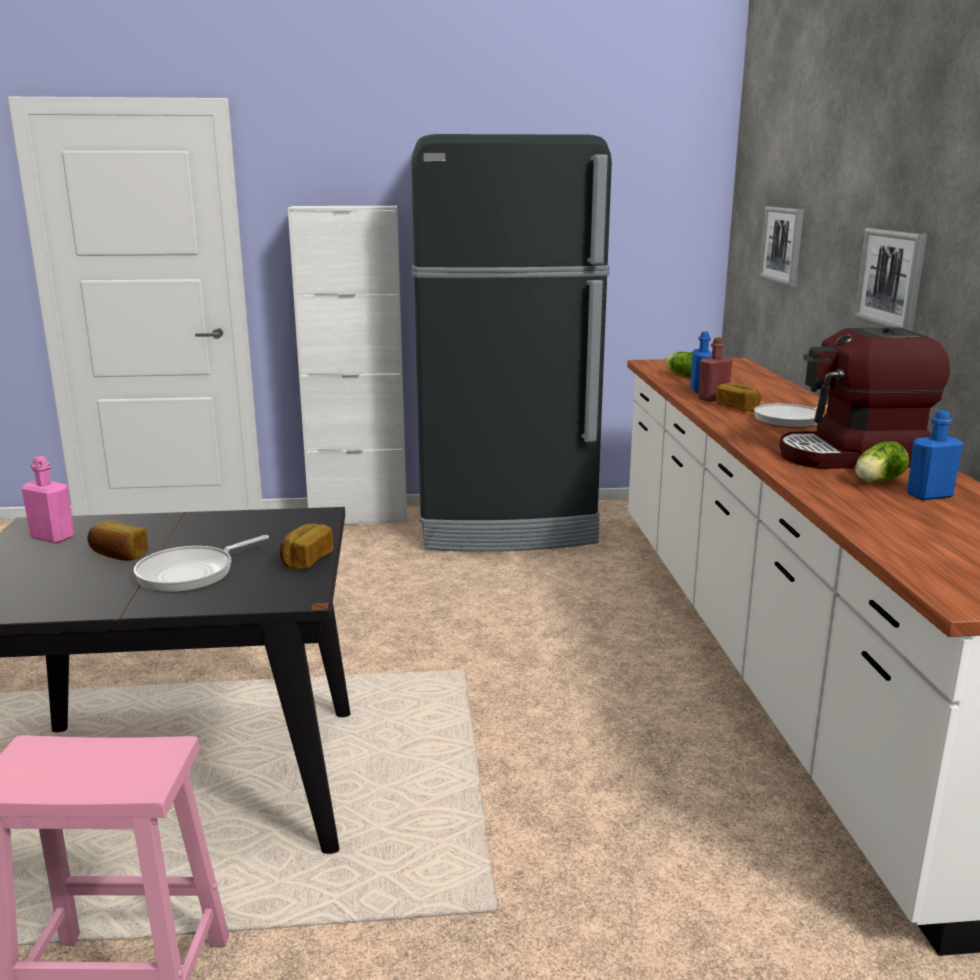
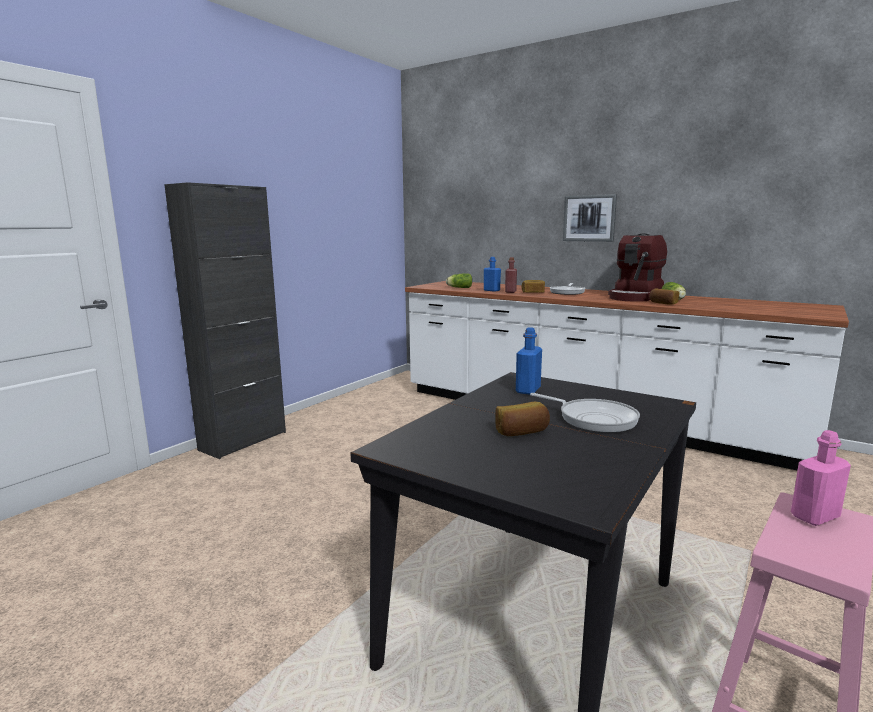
camera: 50 degrees left, 5 degrees down
pink bottle [22,456,74,544] -> pink bottle moved to [791,430,851,526]
frying pan [134,535,269,593] -> frying pan turned 45 degrees counterclockwise [530,393,640,433]
bread [280,524,333,569] -> bread moved to [649,288,679,304]
white cabinet [288,206,407,524] -> black cabinet [164,182,286,459]
black fridge [411,134,612,552] -> none
picture [759,206,804,287] -> none
blue bottle [907,410,963,500] -> blue bottle moved to [516,327,542,395]

